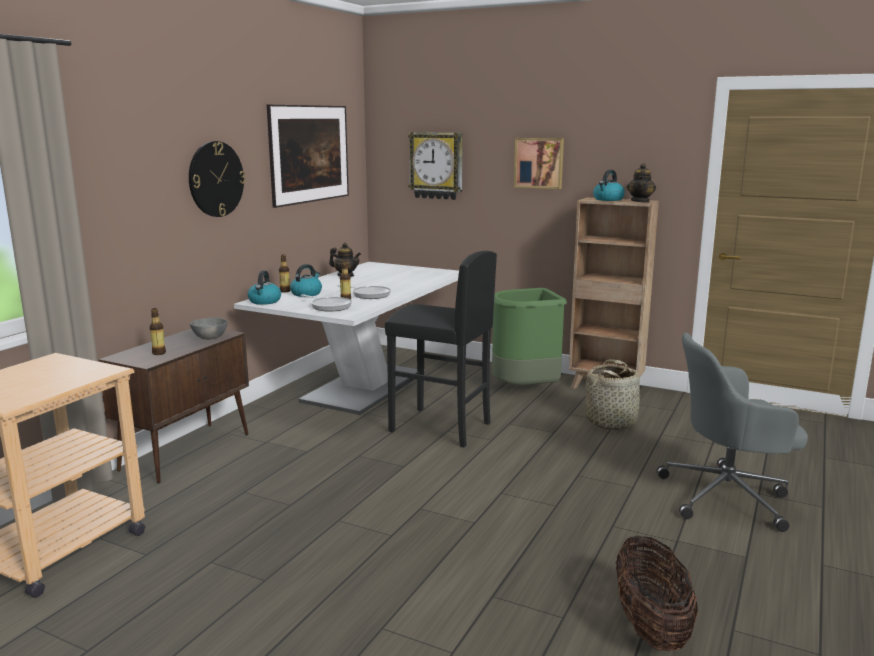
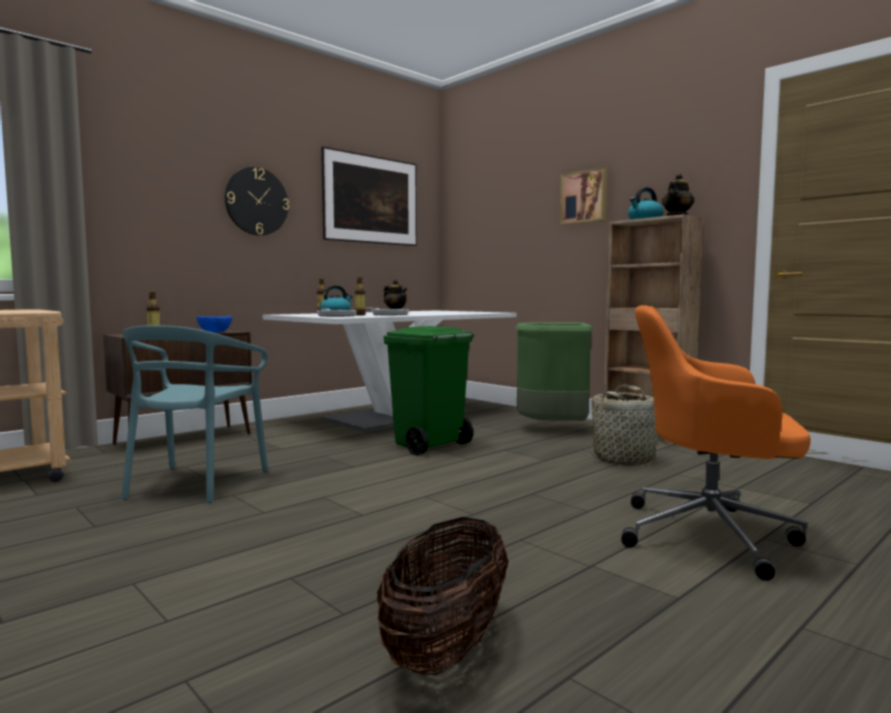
camera: 20 degrees right, 10 degrees down
grey bowl [190,317,228,340] -> blue bowl [196,316,233,332]
kettle [247,270,281,305] -> none
black stool [385,251,497,447] -> green trash can [384,326,474,455]
wall clock [408,132,463,200] -> none
grey office chair [657,333,808,532] -> orange office chair [621,305,811,581]
none -> turquoise chair [121,325,268,503]

